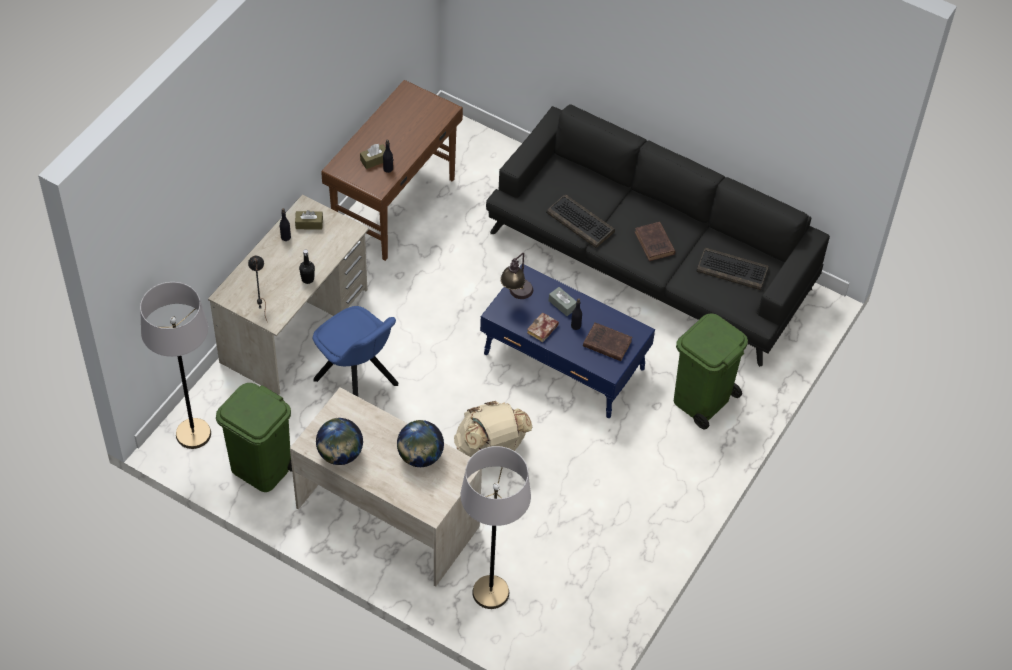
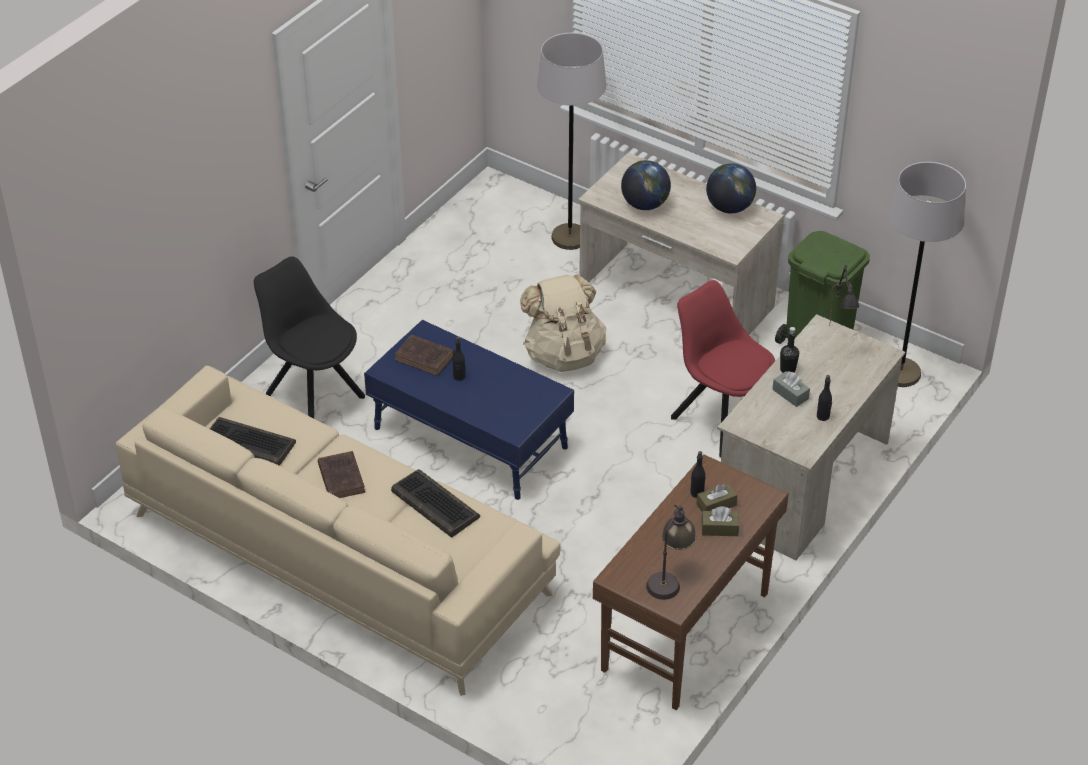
camera: 175 degrees left, 10 degrees down
brown tissue box [295,210,323,230] -> brown tissue box moved to [701,506,739,536]
blue chair [313,306,398,397] -> red chair [671,280,775,458]
black sofa [486,104,830,367] -> beige sofa [116,366,560,696]
table lamp [500,253,533,299] -> table lamp moved to [646,505,697,600]
book [527,312,559,342] -> none
grey tissue box [549,287,576,316] -> grey tissue box moved to [772,371,810,407]
green trash can [674,313,748,430] -> black chair [254,257,365,418]

